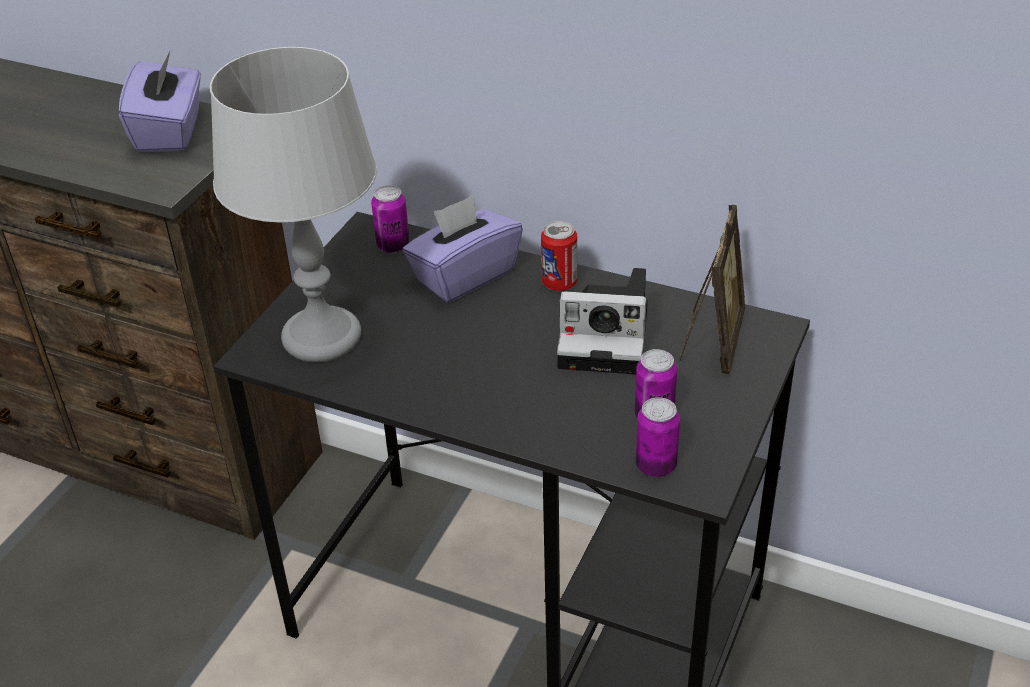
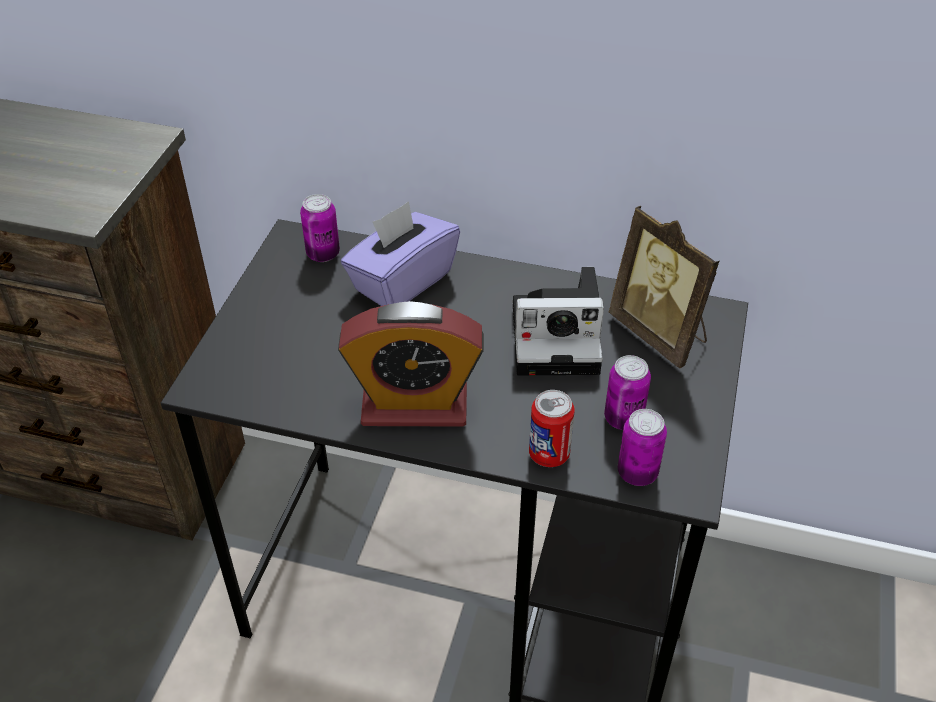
camera: 10 degrees left, 5 degrees up
purple tissue box [119,52,201,153] -> none
grey table lamp [210,47,377,362] -> none
can [541,221,577,291] -> can moved to [529,390,575,467]
picture frame [679,205,745,374] -> picture frame turned 135 degrees clockwise [608,206,720,368]
none -> alarm clock [338,301,484,427]

